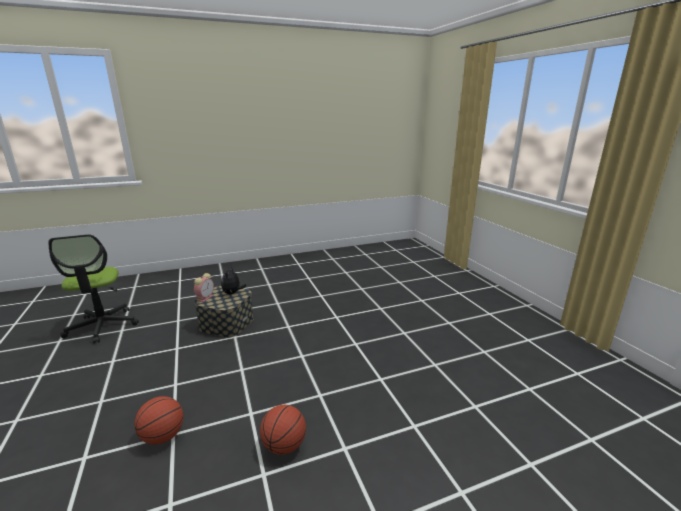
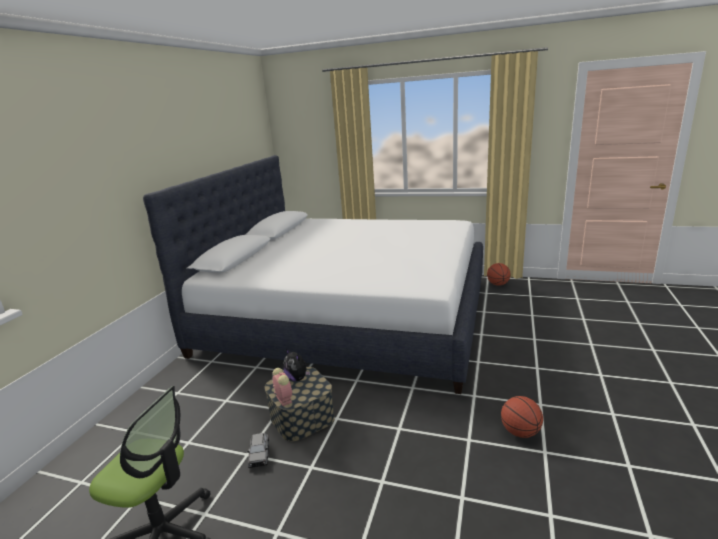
camera: 50 degrees left, 0 degrees up
basketball [134,396,184,445] -> basketball moved to [487,263,511,286]
none -> white bed [143,155,483,394]
none -> grey toy car [247,433,269,468]

